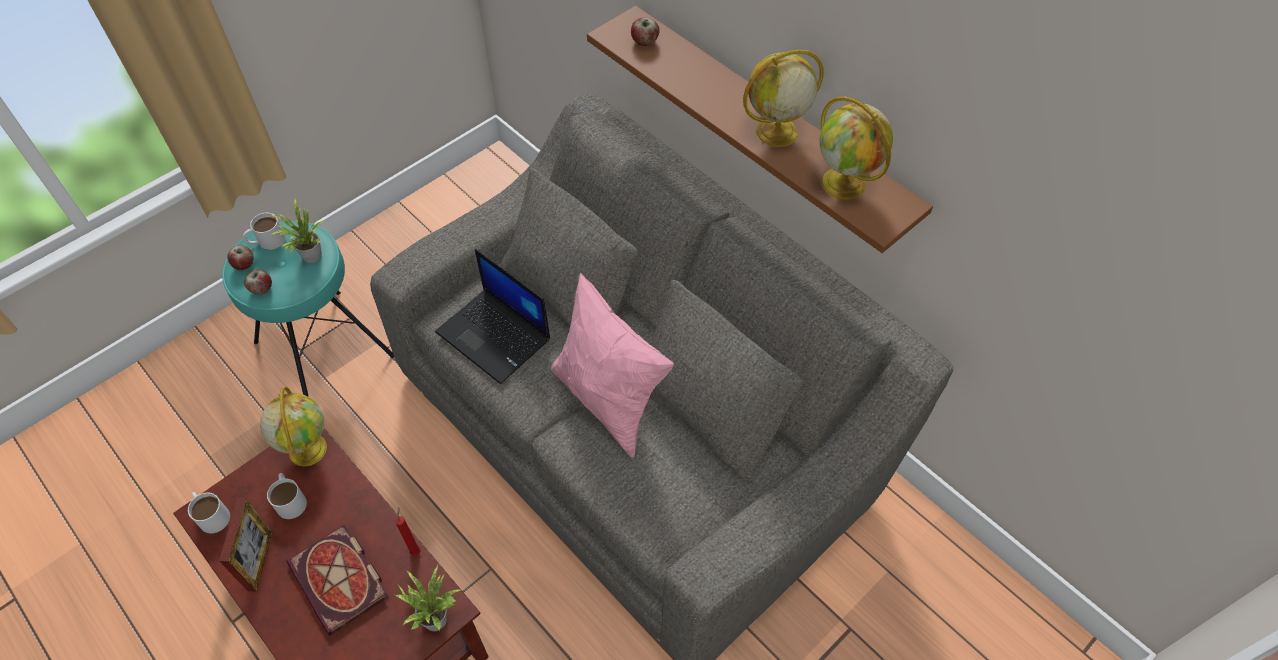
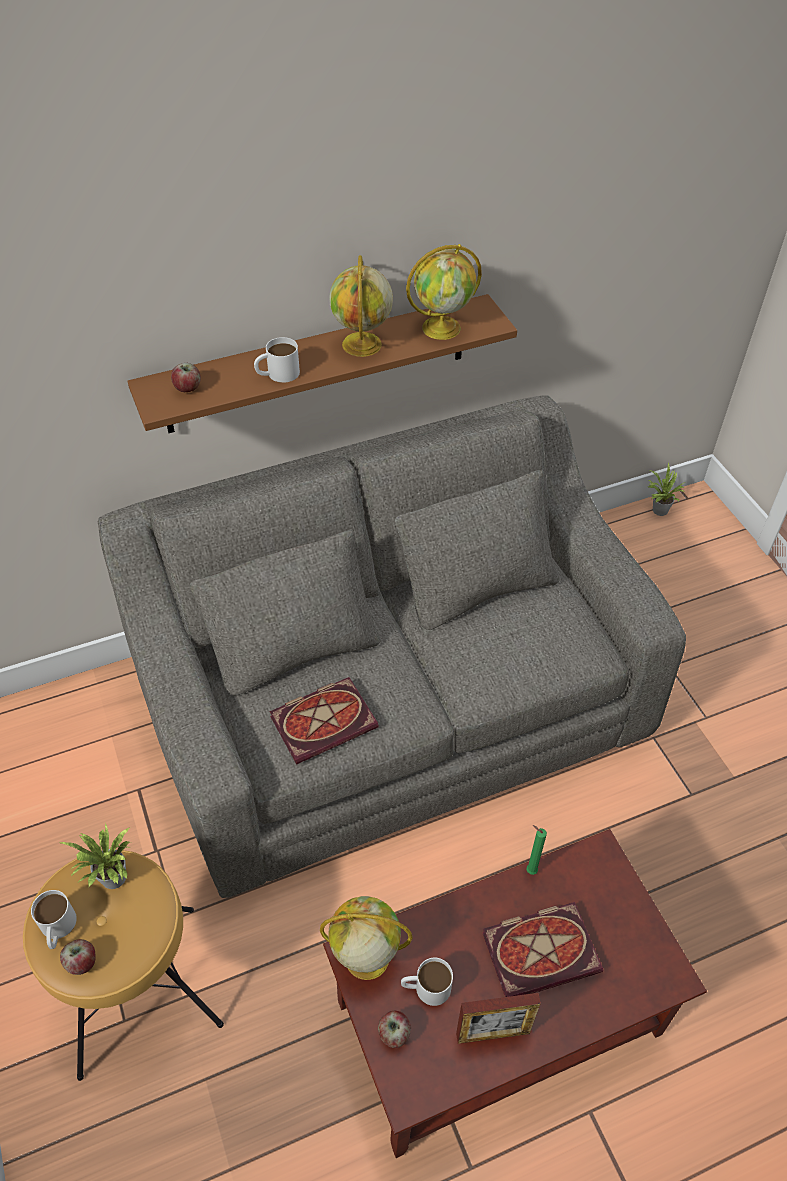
camera: 70 degrees left, 5 degrees down
white mug [188,491,230,533] -> white mug moved to [254,337,300,383]
picture frame [219,498,272,592] -> picture frame turned 150 degrees clockwise [456,993,541,1044]
turquoise stool [222,221,394,397] -> brown stool [23,850,224,1081]
apple [244,270,272,294] -> apple moved to [378,1011,411,1048]
red candle [395,508,420,556] -> green candle [526,825,547,875]
potted plant [395,565,462,631] -> potted plant moved to [648,462,685,516]
laptop [435,249,550,384] -> book [270,677,379,764]
pink pillow [551,273,674,458] -> none

